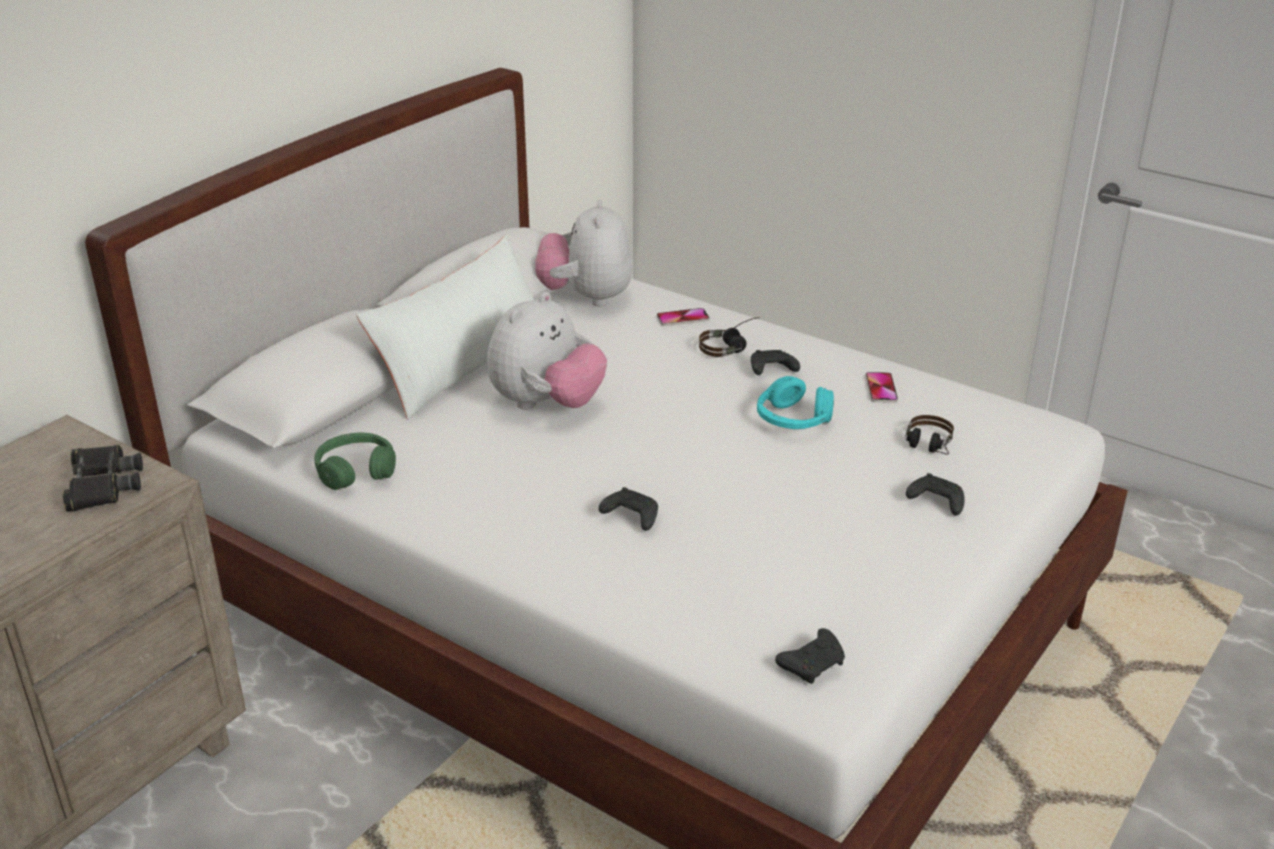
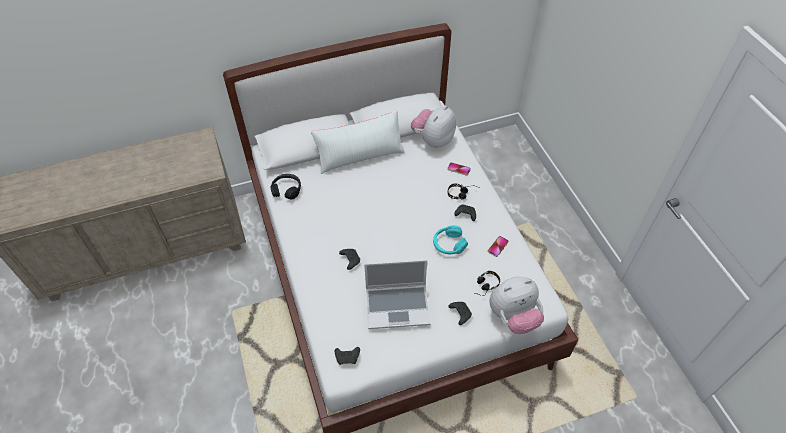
camera: 35 degrees right, 20 degrees up
black binoculars [63,445,143,512] -> none
green headphones [314,432,396,490] -> black headphones [271,174,301,200]
plush toy [487,292,607,410] -> plush toy moved to [489,277,544,334]
none -> laptop [364,260,430,329]

